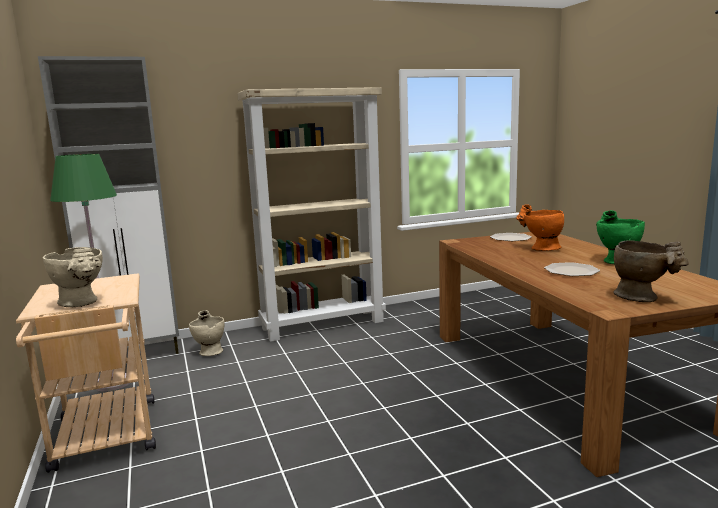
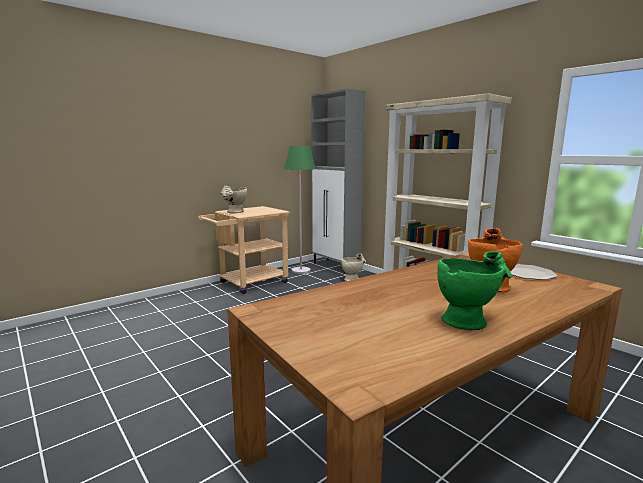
camera: 70 degrees right, 0 degrees up
plate [544,262,600,276] -> none
beige vase [613,241,689,302] -> none

